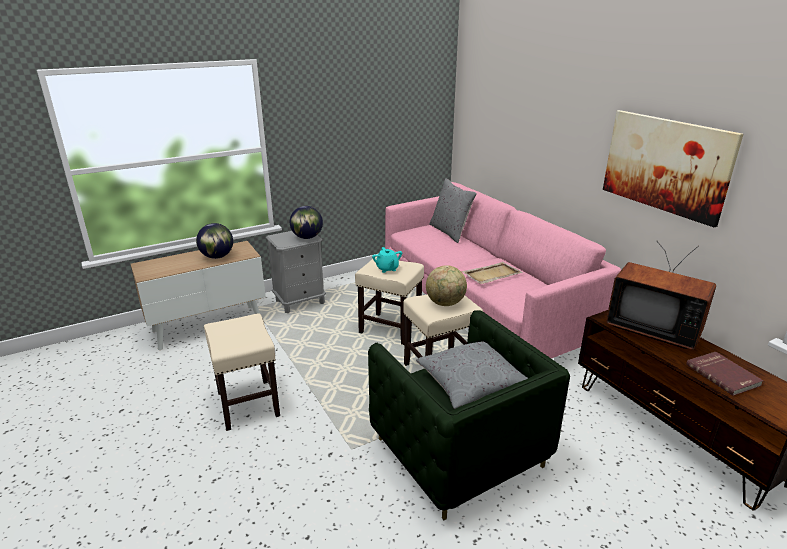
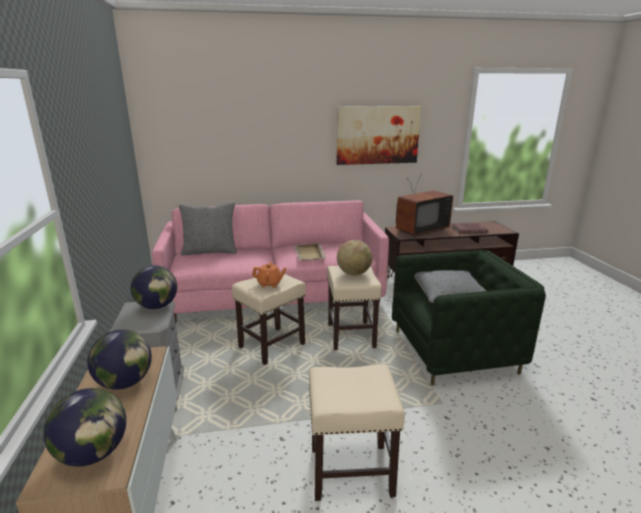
camera: 70 degrees left, 5 degrees down
turquoise teapot [372,247,402,273] -> orange teapot [252,262,287,288]
none -> globe [44,388,126,467]

